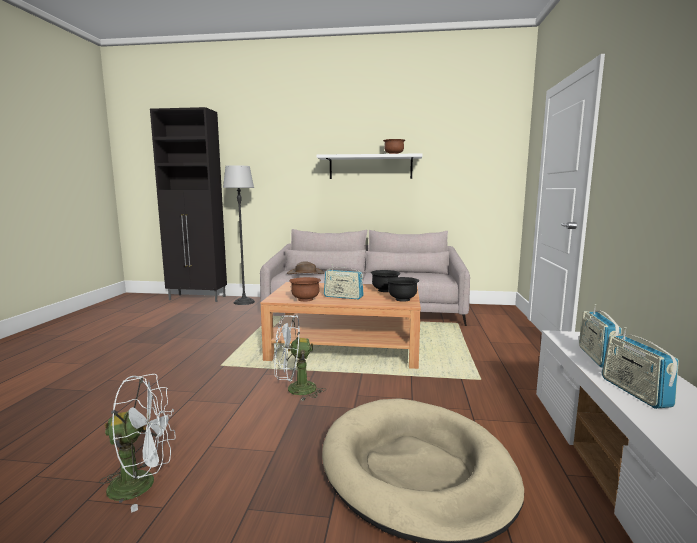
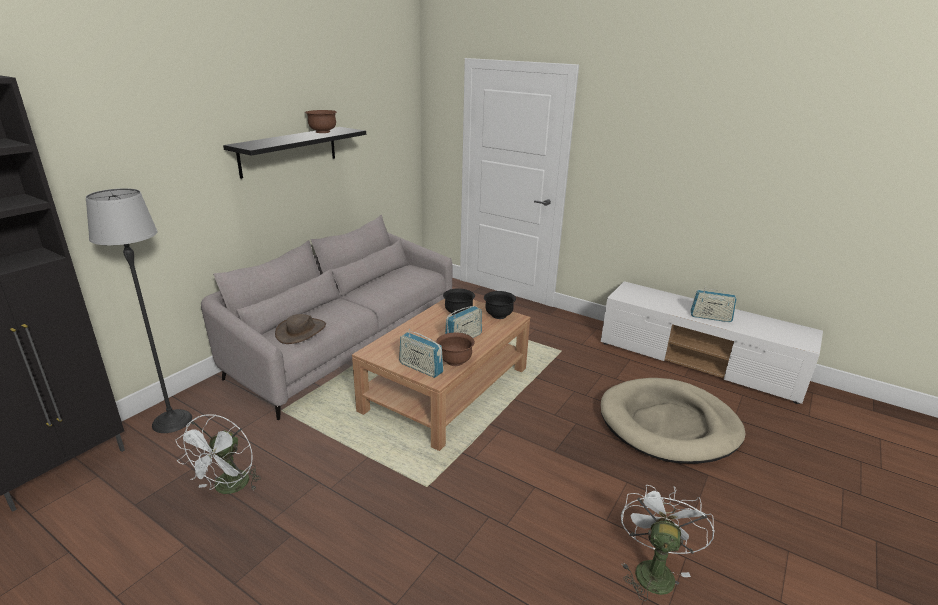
camera: 65 degrees left, 15 degrees up
white fan [274,315,326,401] -> white fan moved to [175,414,261,494]
white shelf [316,153,422,179] -> black shelf [223,127,366,179]
radio [579,304,622,368] -> radio moved to [399,329,443,378]

